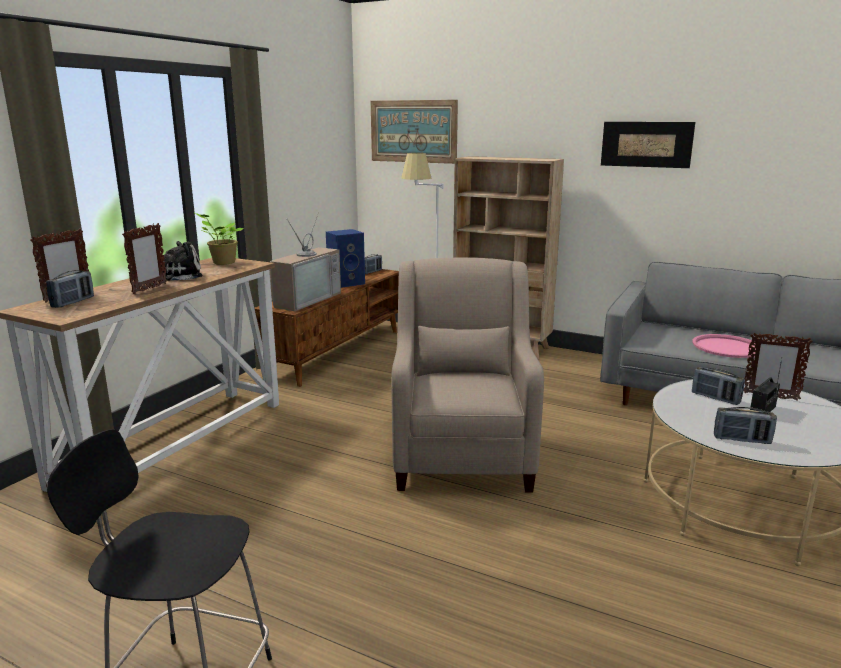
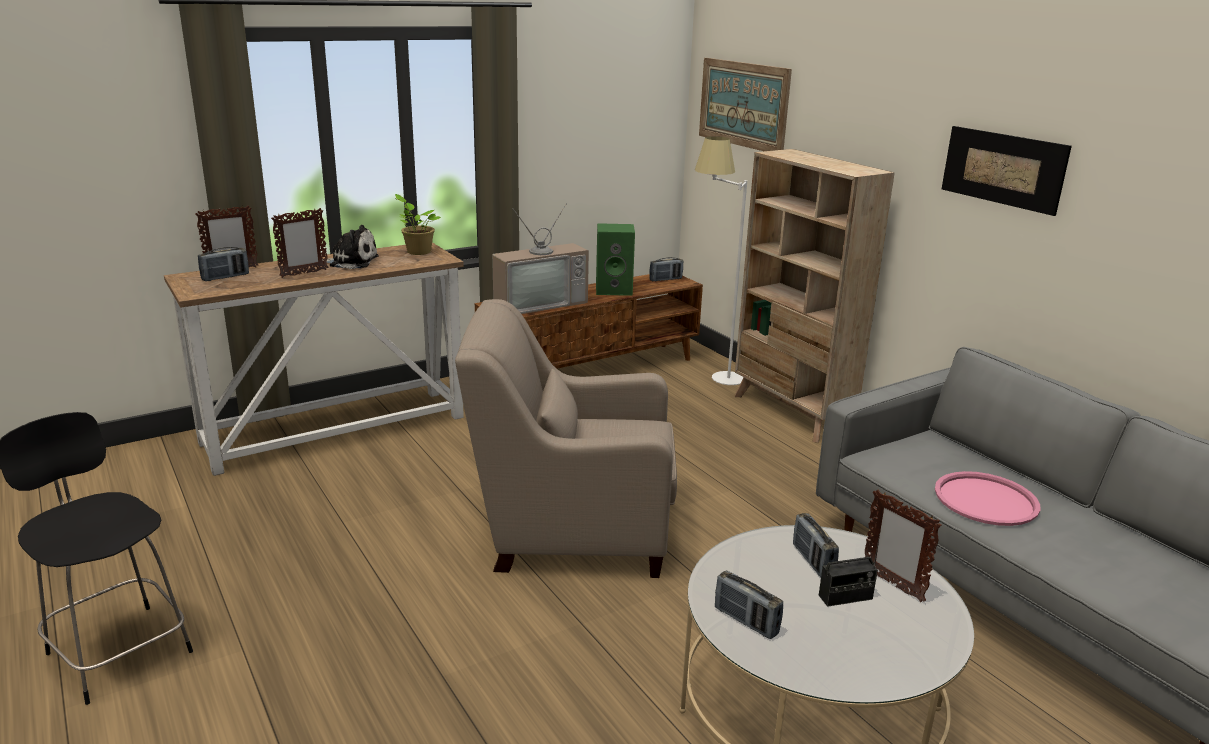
camera: 30 degrees right, 5 degrees up
blue speaker [326,229,365,288] -> green speaker [596,223,635,296]
beige armchair [391,257,544,493] -> beige armchair turned 120 degrees counterclockwise [455,299,677,578]

